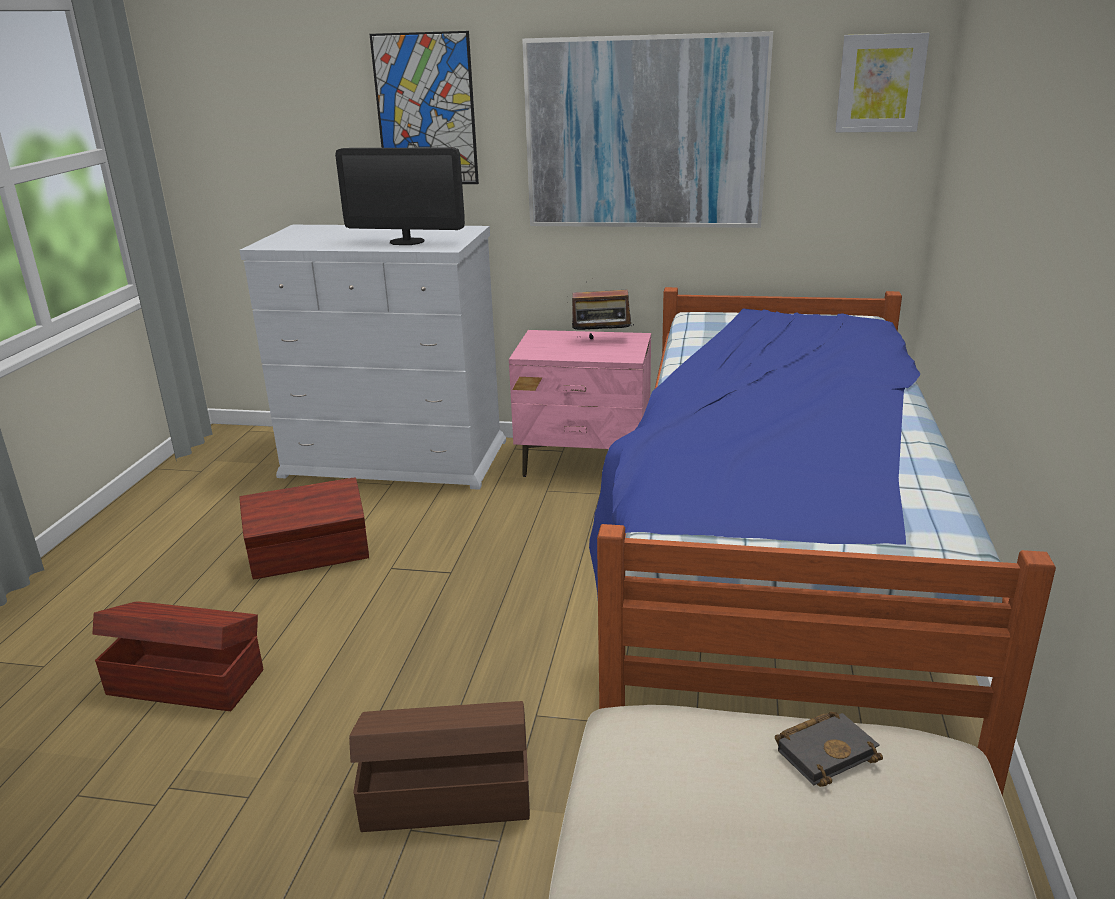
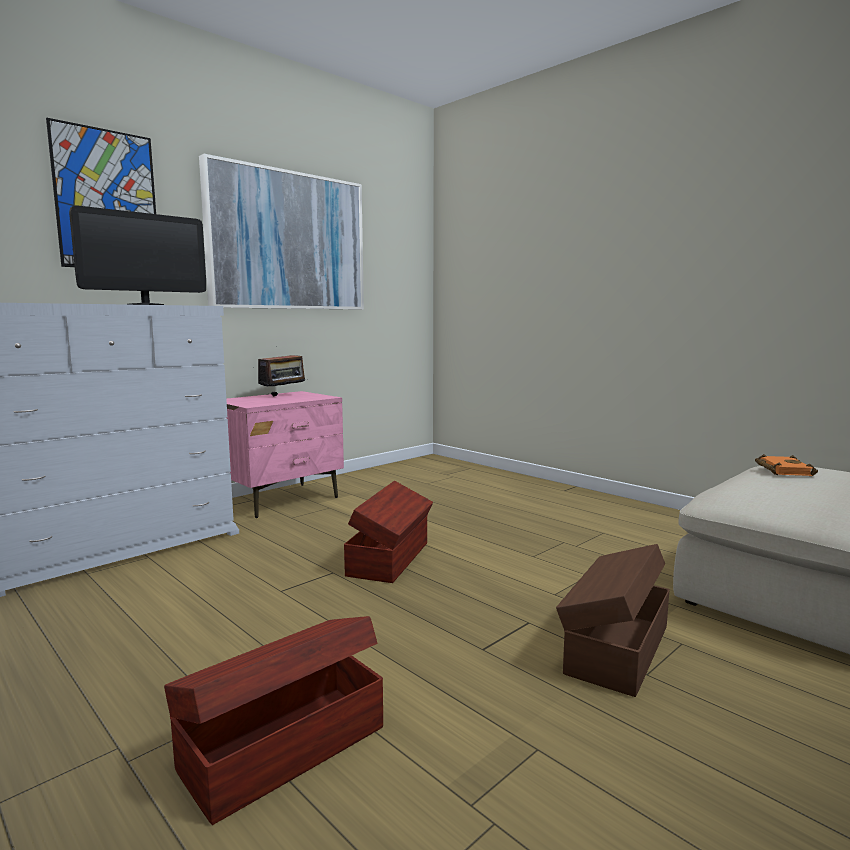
camera: 55 degrees left, 15 degrees down
brown storage box [240,477,369,580] -> brown storage box moved to [344,481,433,583]
bed [589,287,1056,796] -> none
black book [775,712,883,787] -> orange book [755,454,818,476]
picture [835,33,930,132] -> none

